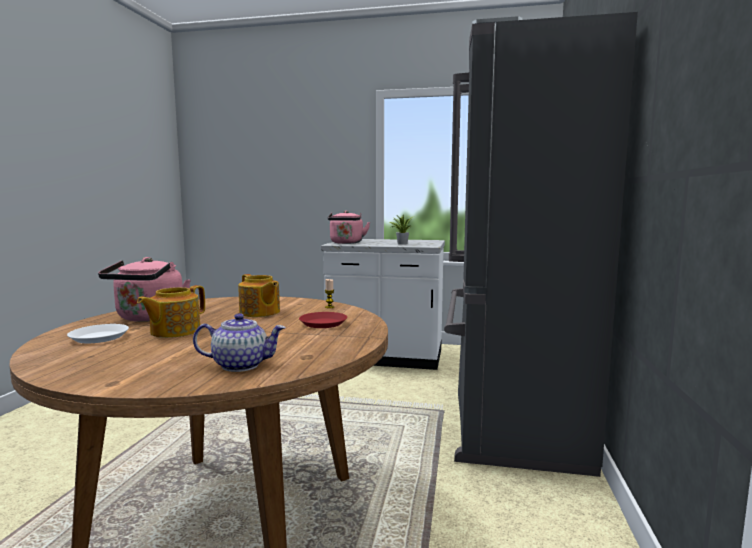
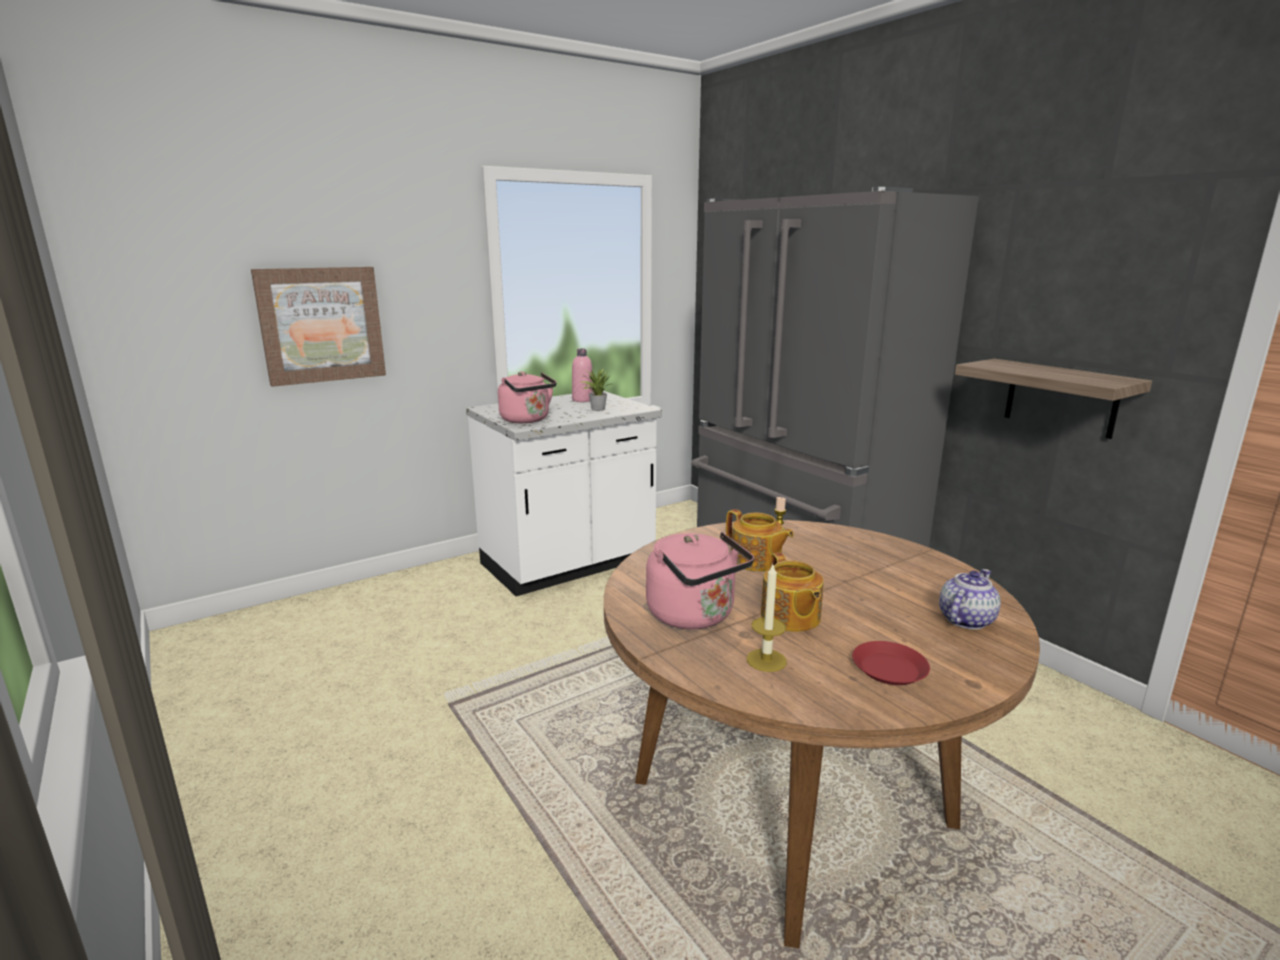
camera: 45 degrees left, 10 degrees up
white plate [67,324,129,343] -> candle [747,565,787,672]
teapot [238,274,280,317] -> teapot turned 45 degrees clockwise [726,509,794,572]
red plate [299,312,347,328] -> red plate moved to [852,641,930,685]
none -> picture [251,267,386,387]
none -> pink bottle [572,349,594,402]
none -> shelf [955,359,1152,439]

